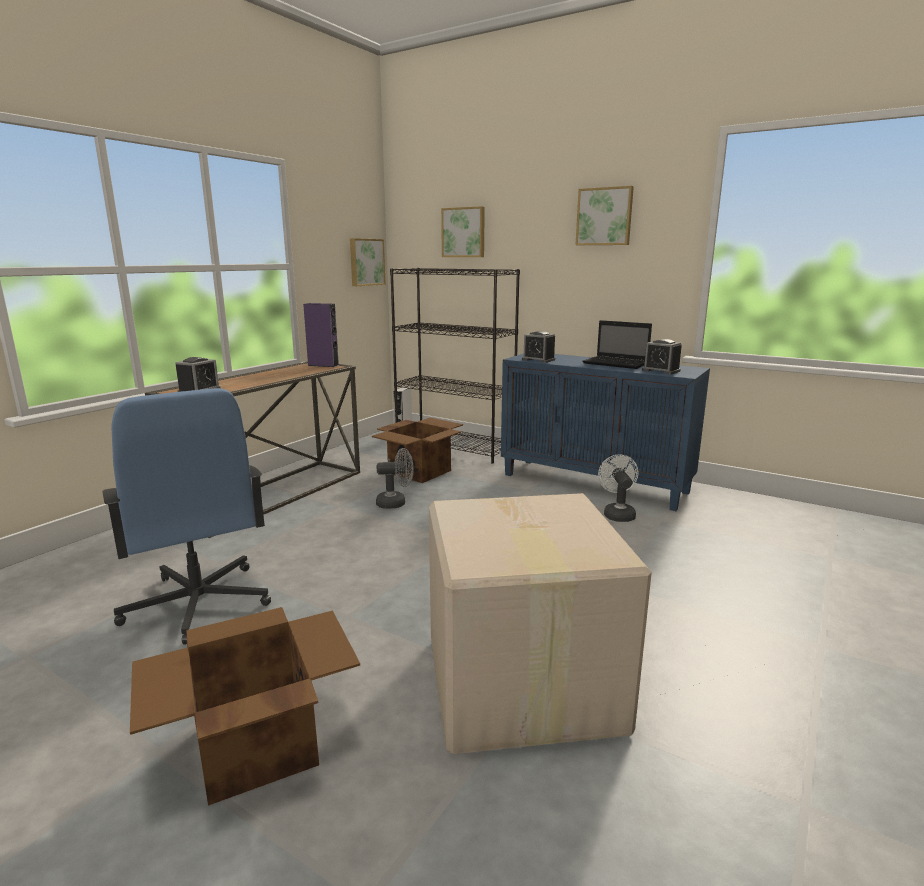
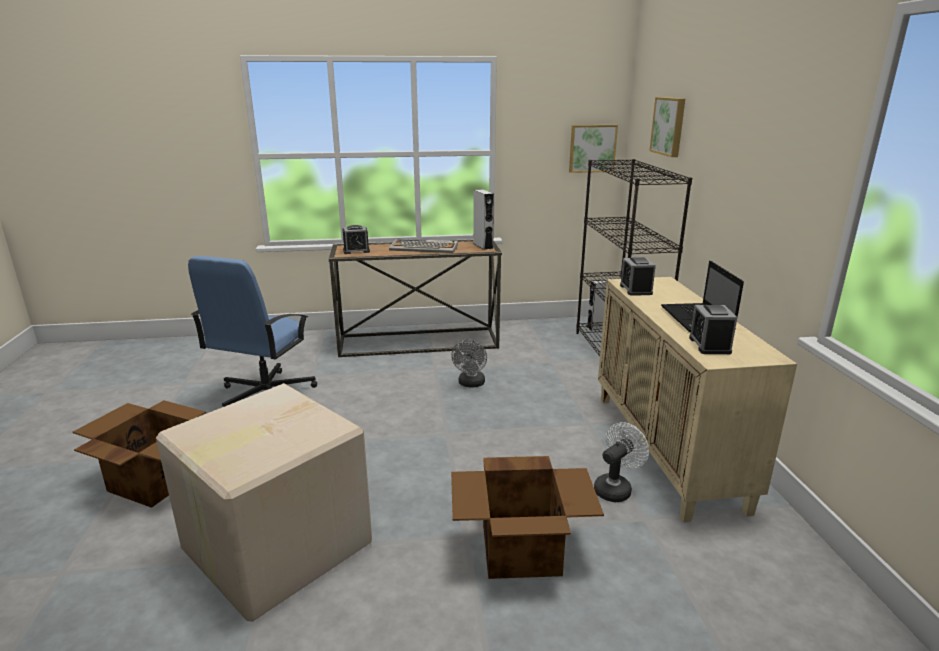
camera: 50 degrees right, 5 degrees up
purple speaker [303,303,339,367] -> grey speaker [473,189,494,250]
cardboard box [372,418,463,483] -> cardboard box moved to [451,456,604,579]
grey fan [376,448,414,509] -> grey fan turned 60 degrees clockwise [451,339,487,387]
blue cabinet [501,354,710,511] -> beige cabinet [598,277,797,522]
picture [576,186,634,245] -> none
none -> keyboard [389,239,458,253]

